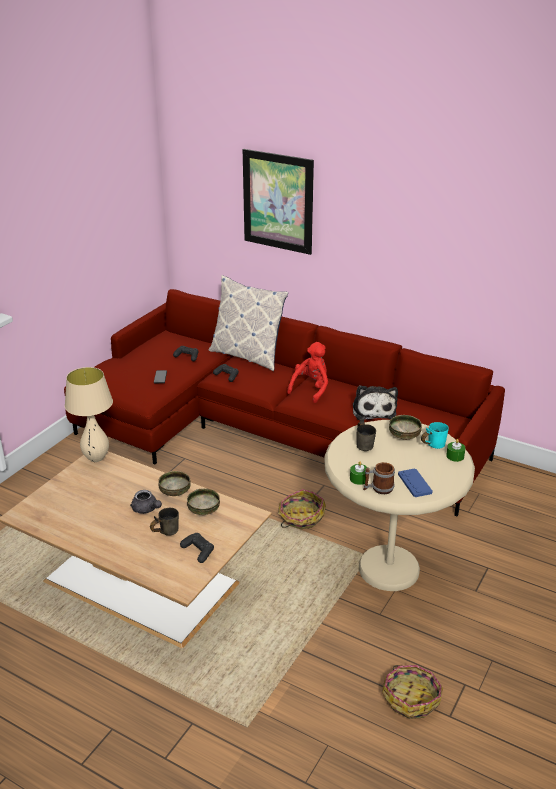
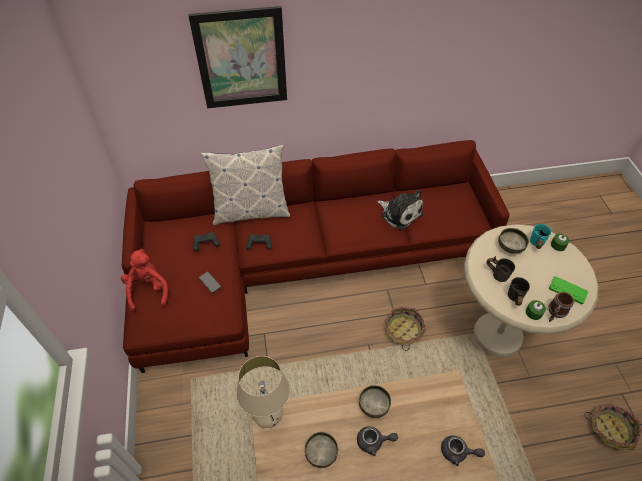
camera: 40 degrees left, 20 degrees up
grey mug [150,508,179,536] -> grey mug moved to [508,277,530,306]
black game controller [180,533,214,563] -> grey teapot [441,435,485,466]
bowl [187,488,220,515] -> bowl moved to [305,432,338,468]
red plush toy [287,342,328,403] -> red plush toy moved to [121,249,168,312]
blue game controller [398,468,433,497] -> green game controller [549,276,588,304]

